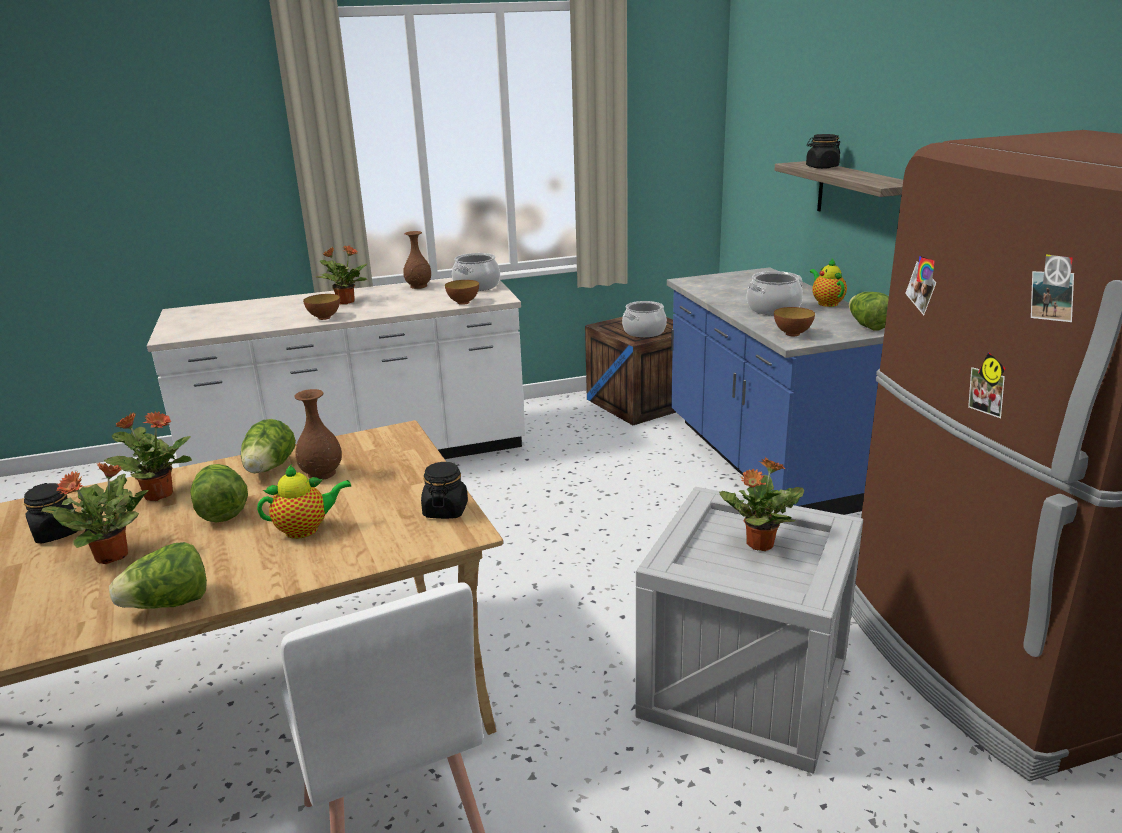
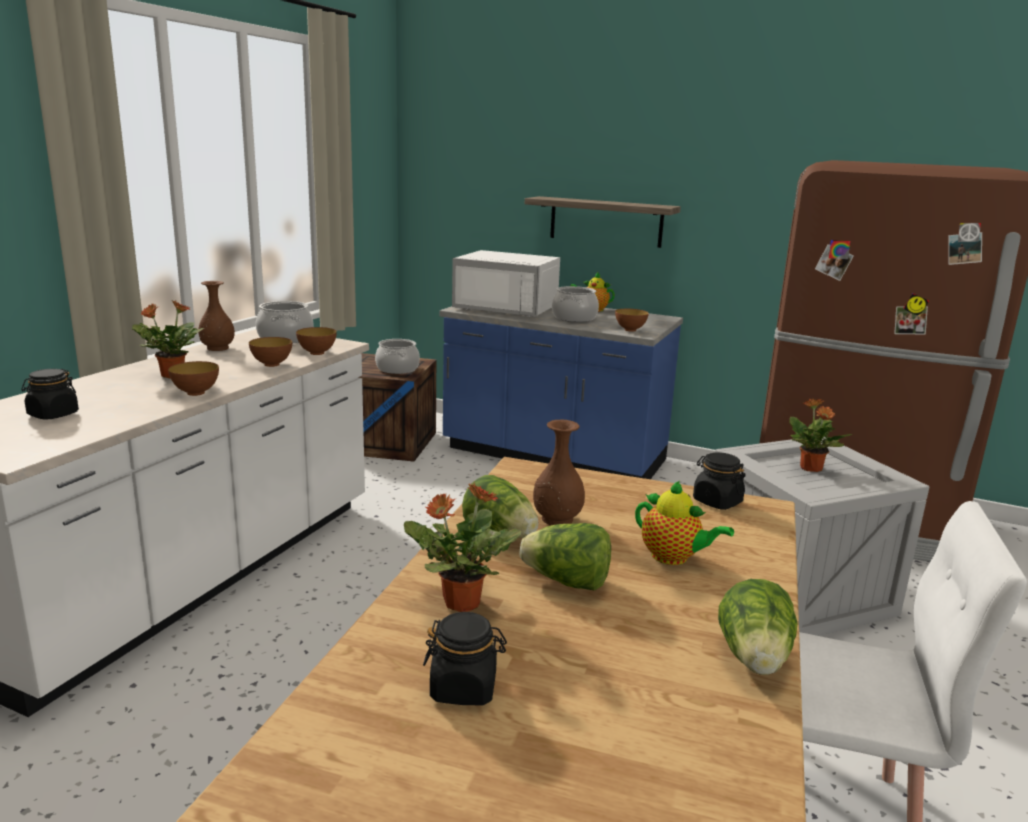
camera: 50 degrees left, 5 degrees down
potted plant [42,462,149,564] -> none
teapot [257,464,352,539] -> teapot turned 105 degrees clockwise [635,481,734,565]
black jar [806,134,840,169] -> black jar moved to [21,369,79,420]
lettuce [849,292,889,330] -> none
none -> bowl [249,337,292,367]
none -> white microwave [452,250,560,317]

